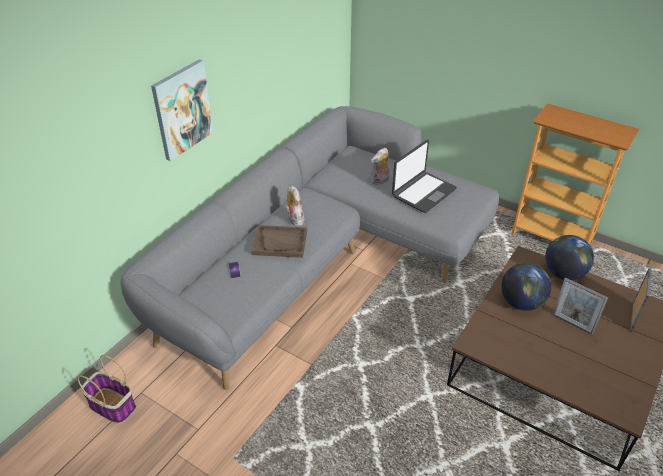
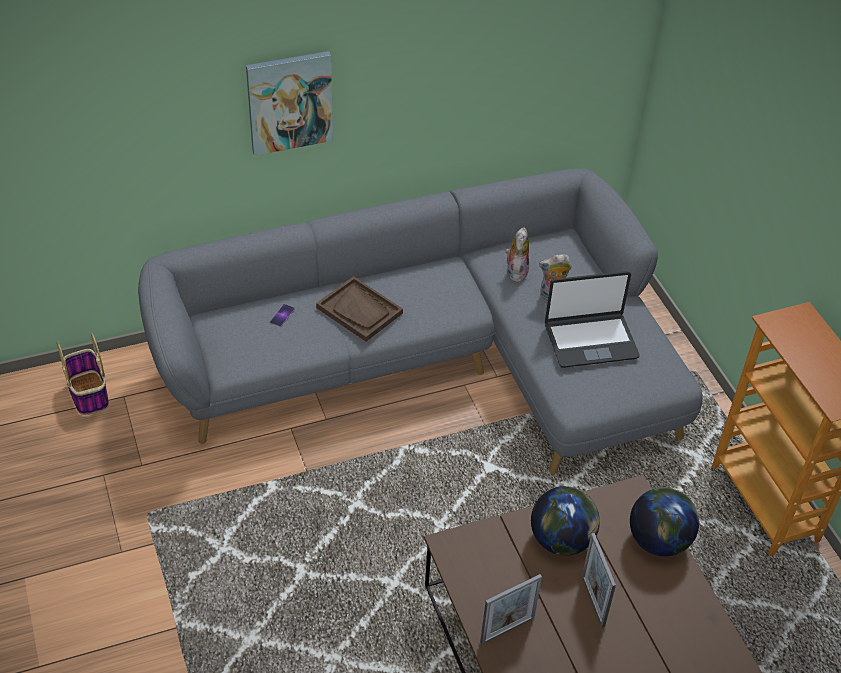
camera: 35 degrees right, 5 degrees up
plush toy [285,186,304,226] -> plush toy moved to [505,227,529,282]
picture frame [630,267,652,332] -> picture frame moved to [480,574,542,644]

